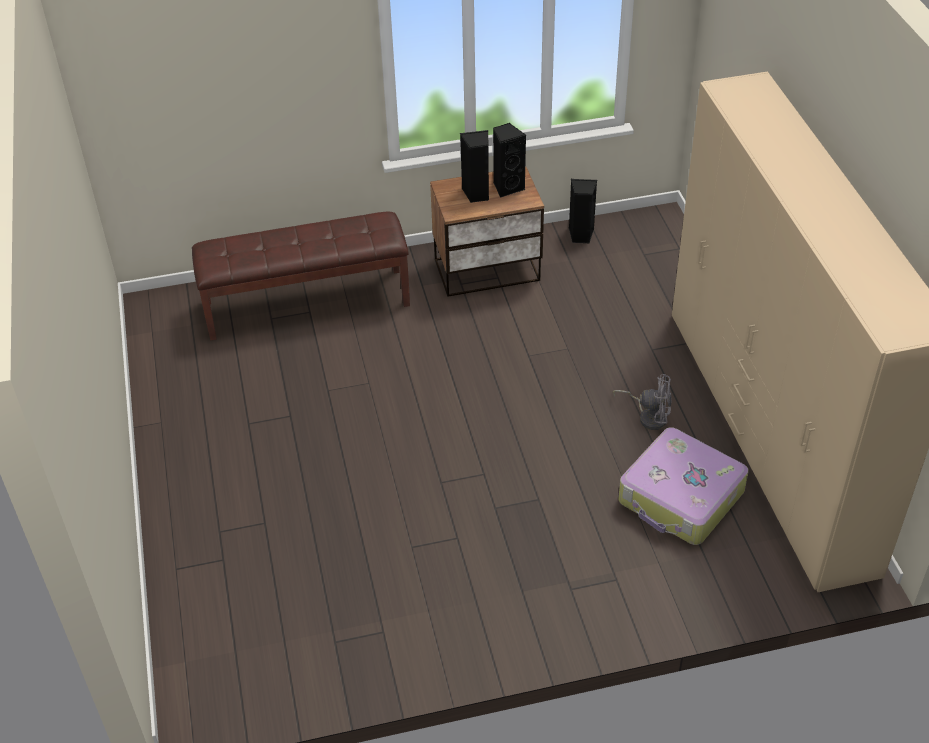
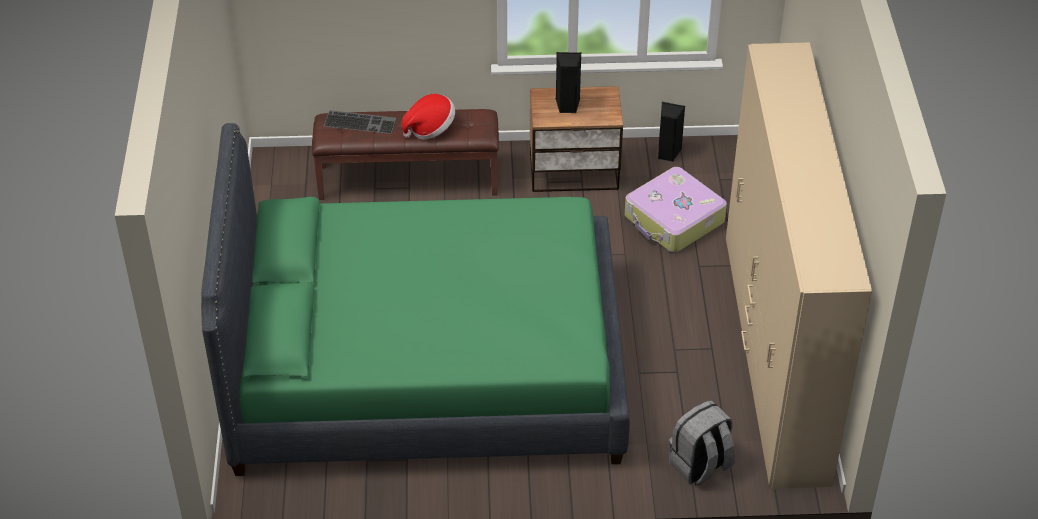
camera: 10 degrees right, 0 degrees up
black speaker [493,123,526,198] -> none
grey fan [613,374,672,430] -> none
suitcase [618,427,749,545] -> suitcase moved to [625,167,727,252]
none -> green bed [201,123,630,476]
none -> keyboard [324,110,396,134]
none -> hat [402,94,455,139]
none -> grey backpack [669,401,735,485]

